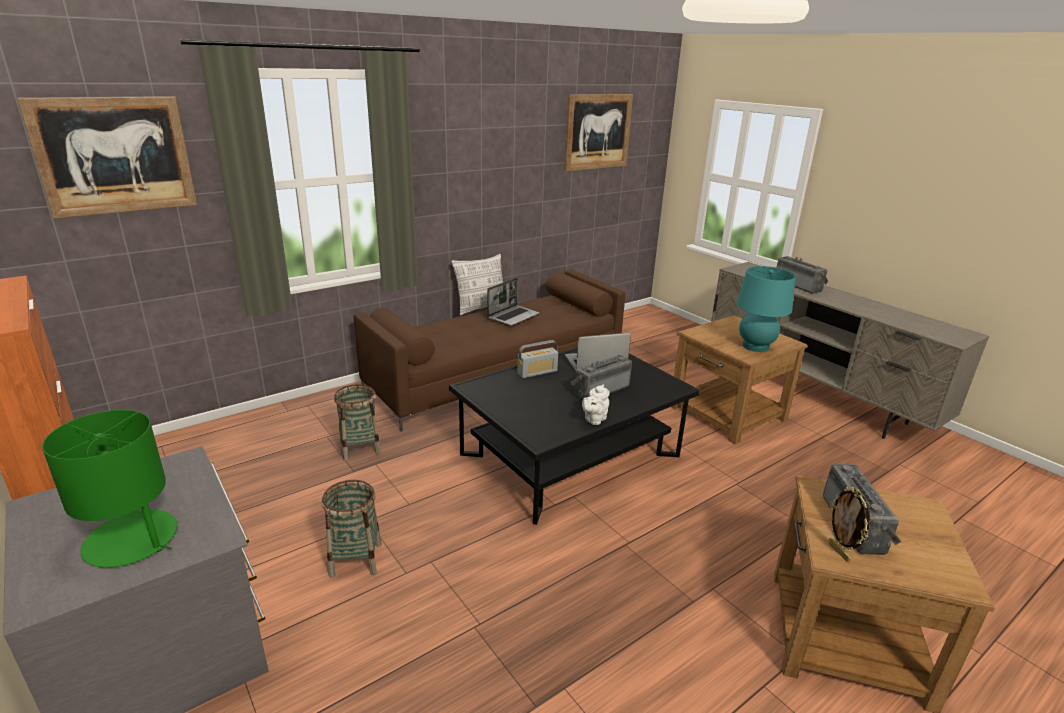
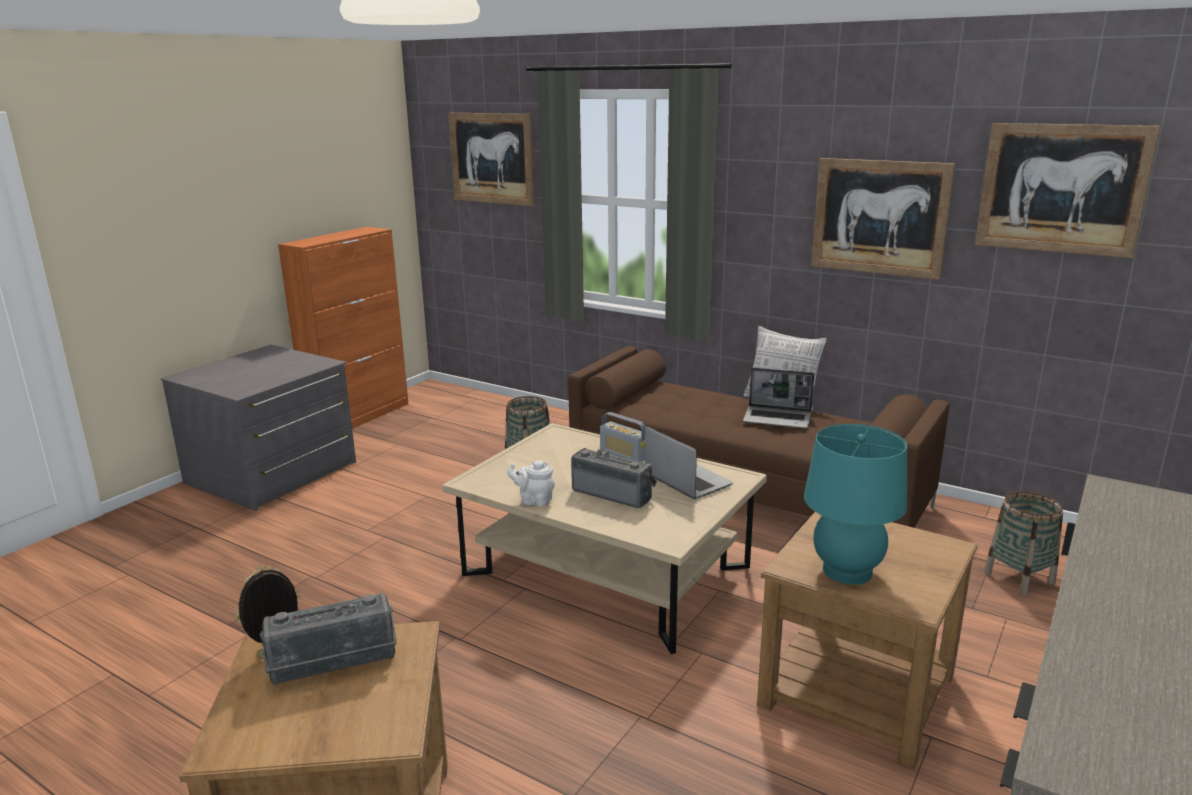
camera: 70 degrees right, 5 degrees down
green table lamp [42,410,177,568] -> none
basket [322,480,382,578] -> basket moved to [984,491,1063,595]
black coffee table [449,347,700,525] -> beige coffee table [442,423,767,654]
radio [776,256,828,294] -> none
none -> picture [812,158,955,280]

